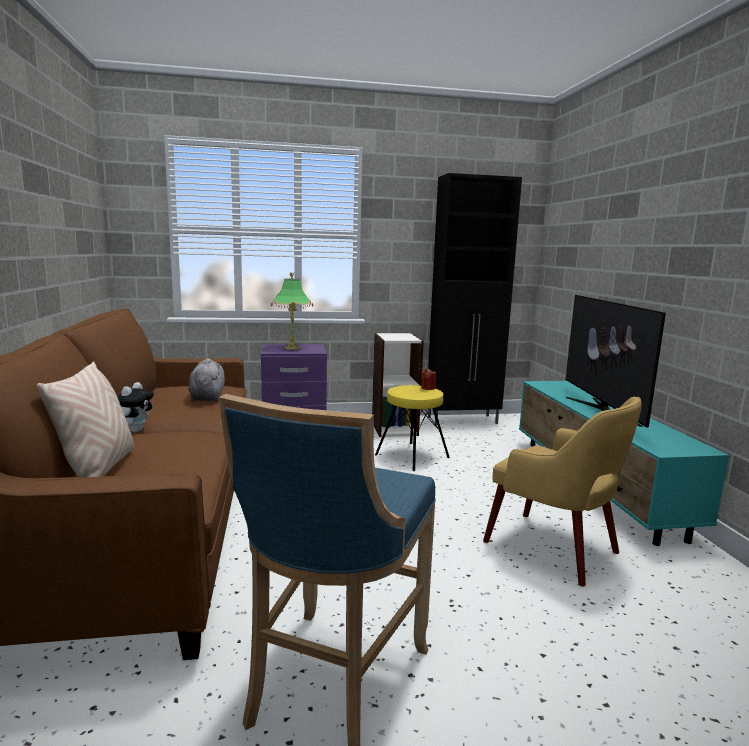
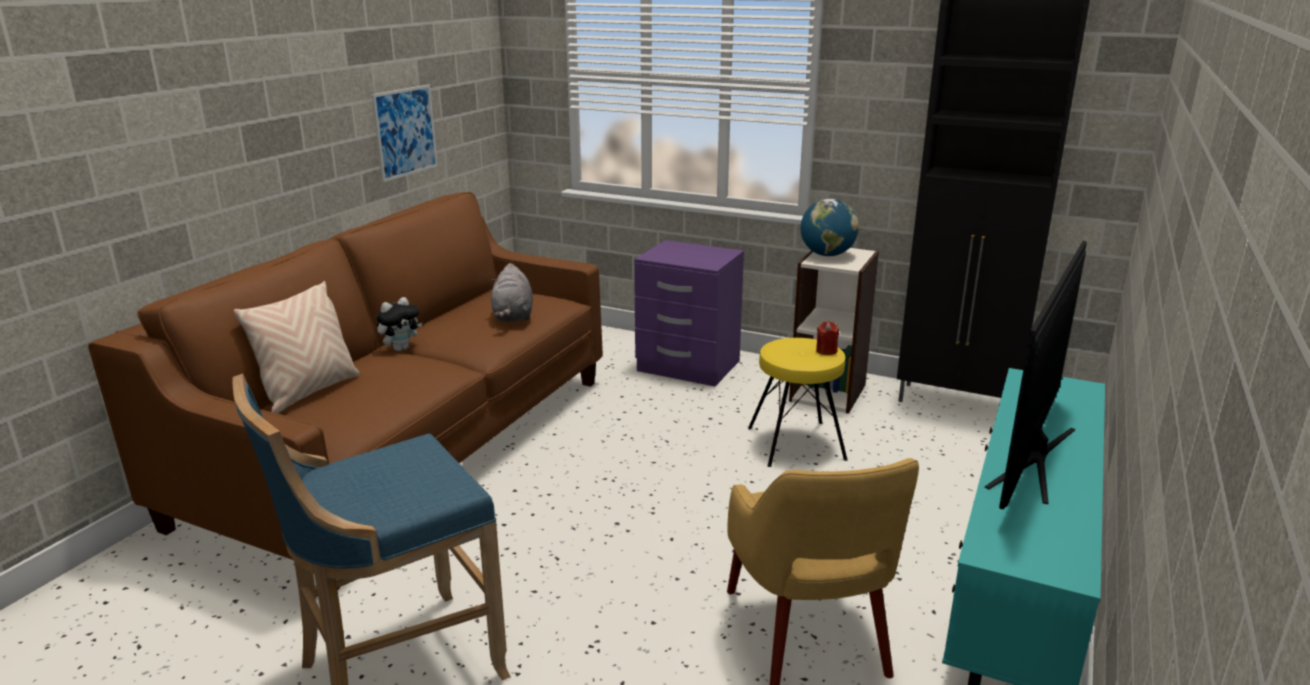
camera: 35 degrees right, 10 degrees up
grey plush toy [189,358,225,401] -> grey plush toy turned 150 degrees clockwise [490,263,533,322]
table lamp [271,272,313,350] -> none
none -> picture [372,85,438,182]
none -> globe [801,199,859,256]

